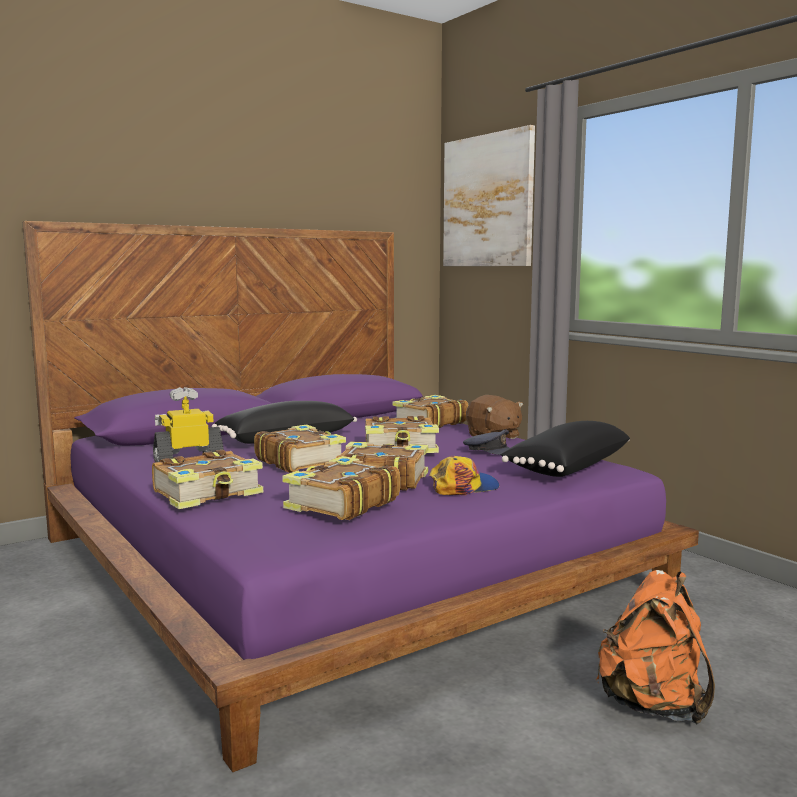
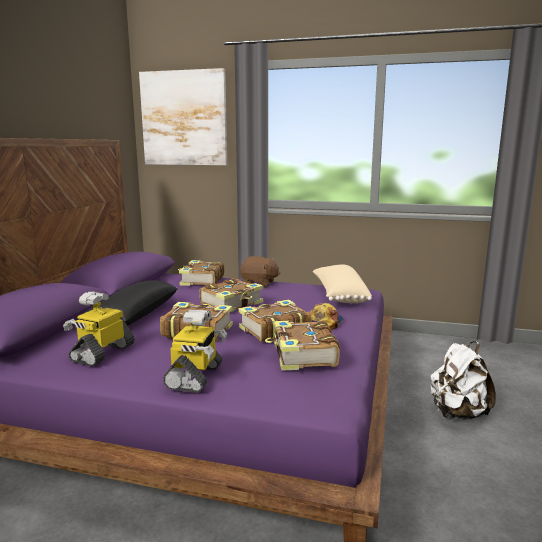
camera: 40 degrees left, 5 degrees up
book [152,450,263,509] -> toy robot [163,310,227,393]
grey cap [463,430,509,455] -> none
black pillow [500,421,630,477] -> beige pillow [312,265,372,303]
orange backpack [596,570,715,724] -> white backpack [431,341,496,420]

